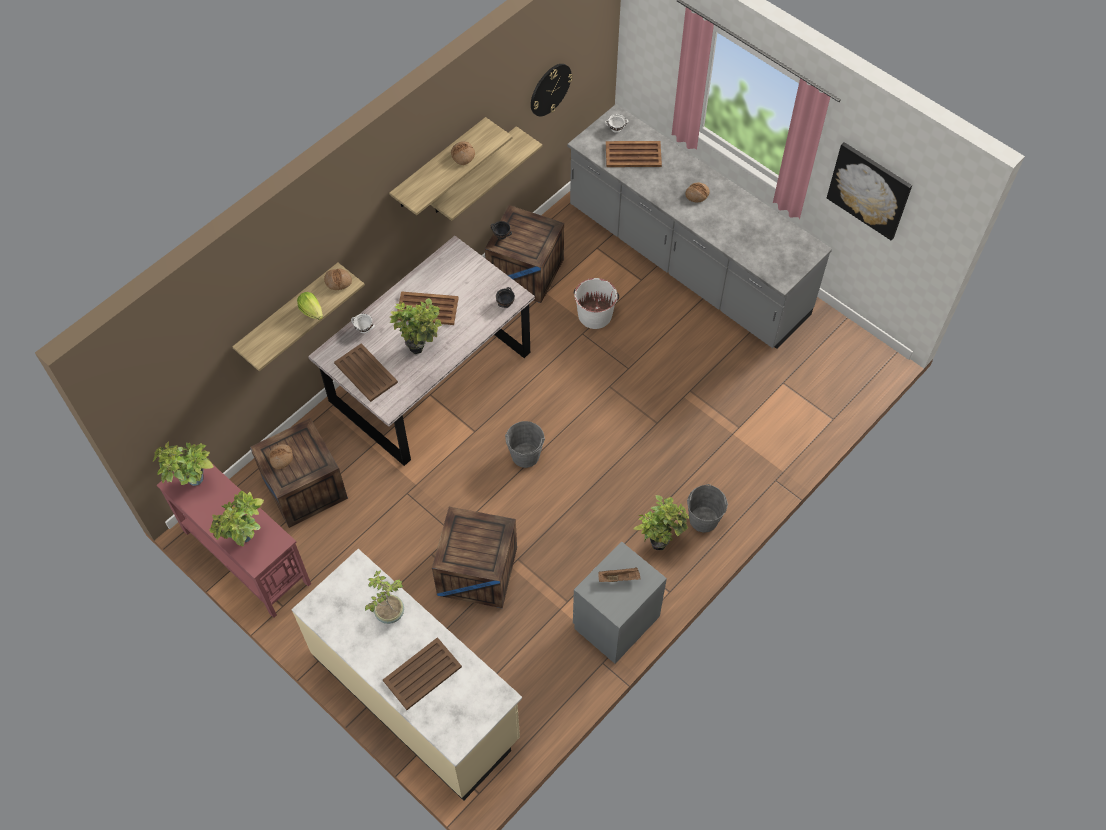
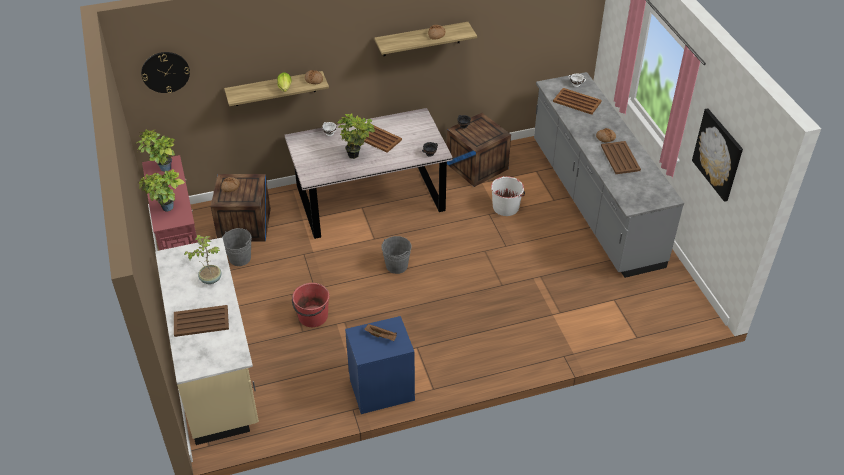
camera: 30 degrees right, 15 degrees down
brown tray [334,344,398,402] -> brown tray moved to [601,141,641,174]
shelf [430,126,542,221] -> none
crate [432,507,517,608] -> red bucket [292,283,330,327]
wall clock [531,64,573,116] -> wall clock moved to [141,52,190,93]
grey nightstand [573,541,667,664] -> blue nightstand [345,316,415,414]
potted plant [633,495,689,550] -> none
grey bucket [687,484,728,532] -> grey bucket moved to [222,228,252,266]

